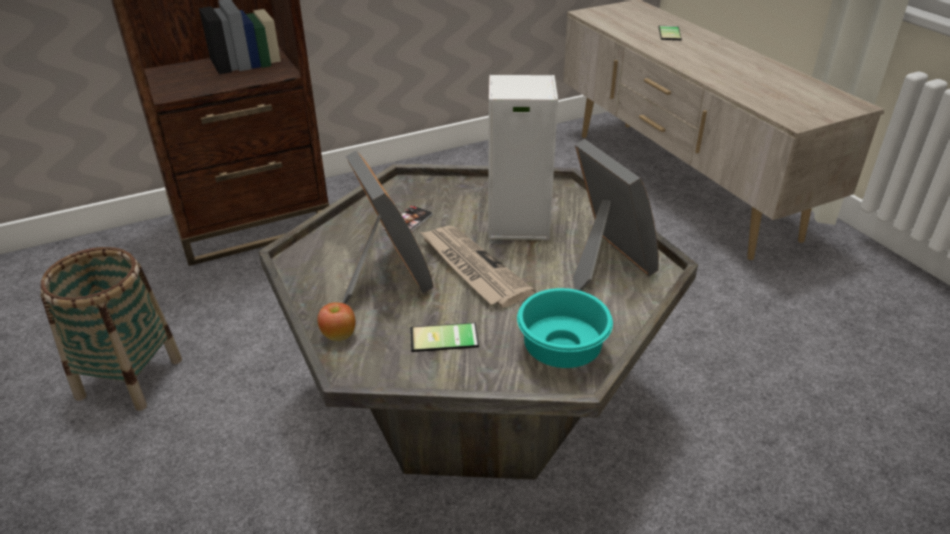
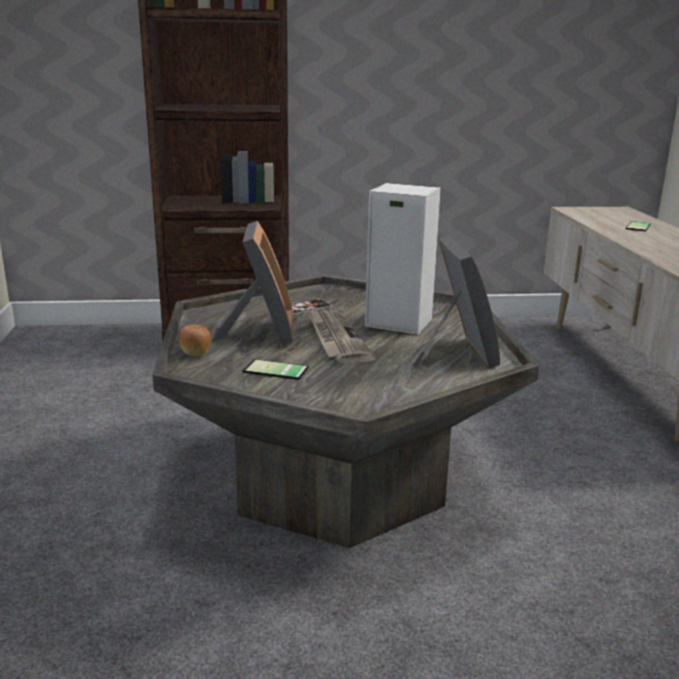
camera: 20 degrees right, 15 degrees down
basket [40,247,182,411] -> none
turquoise bowl [517,288,613,368] -> none

